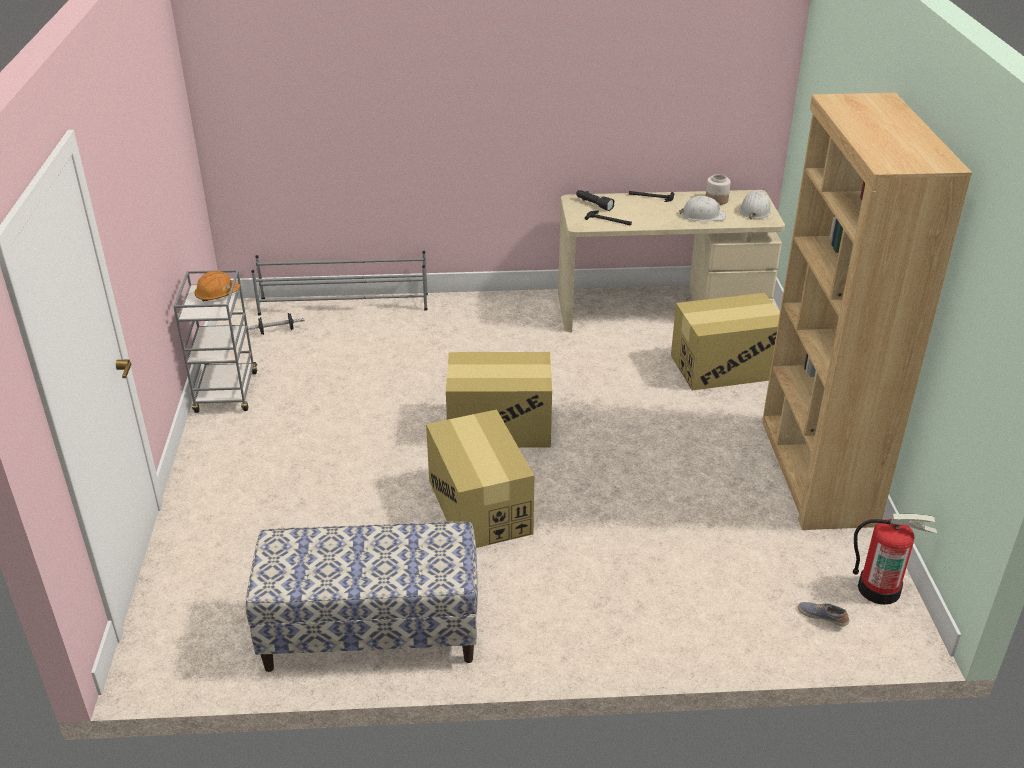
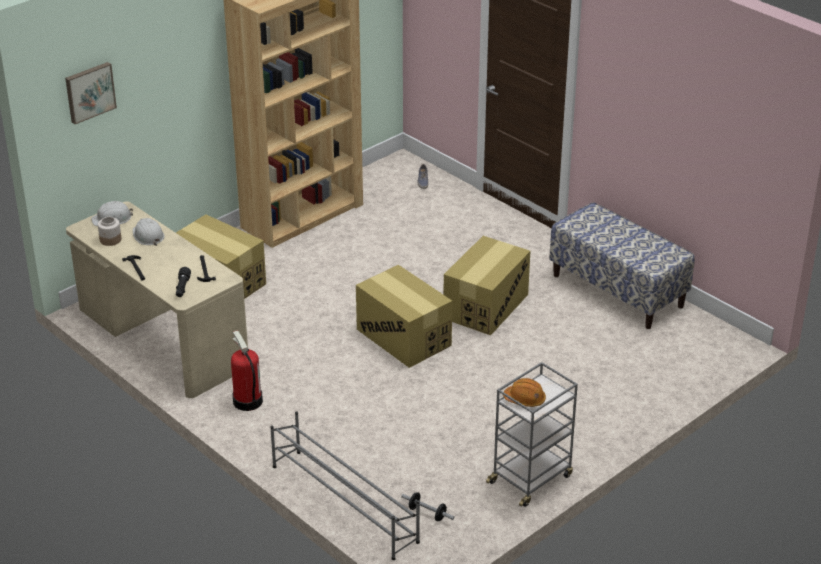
camera: 130 degrees left, 0 degrees up
fire extinguisher [853,514,937,605] -> fire extinguisher moved to [231,331,263,411]
none -> picture [65,62,117,124]

